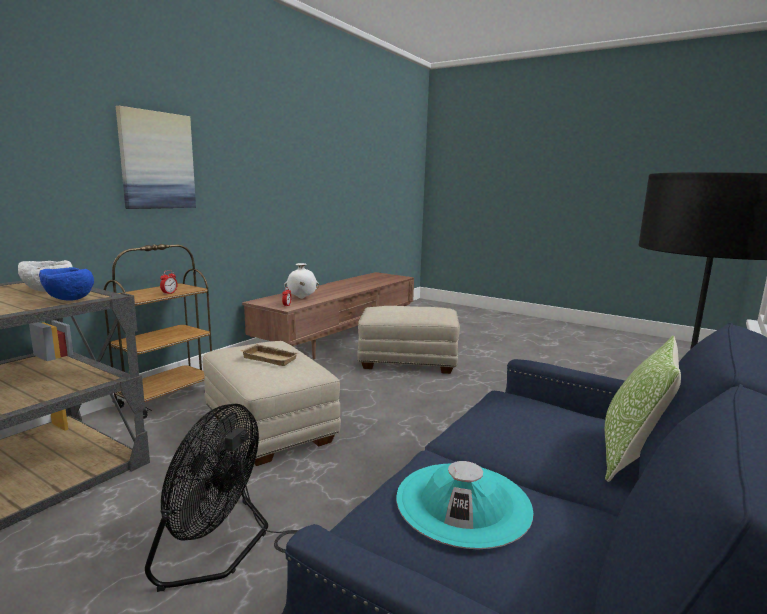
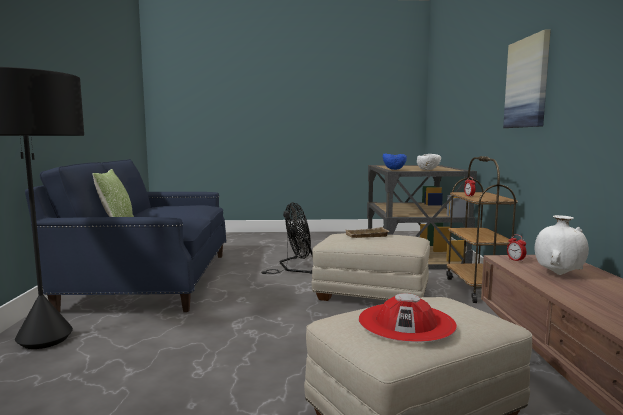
camera: 145 degrees right, 5 degrees down
turquoise hat [396,461,534,549] -> none
none -> red hat [359,293,457,342]

